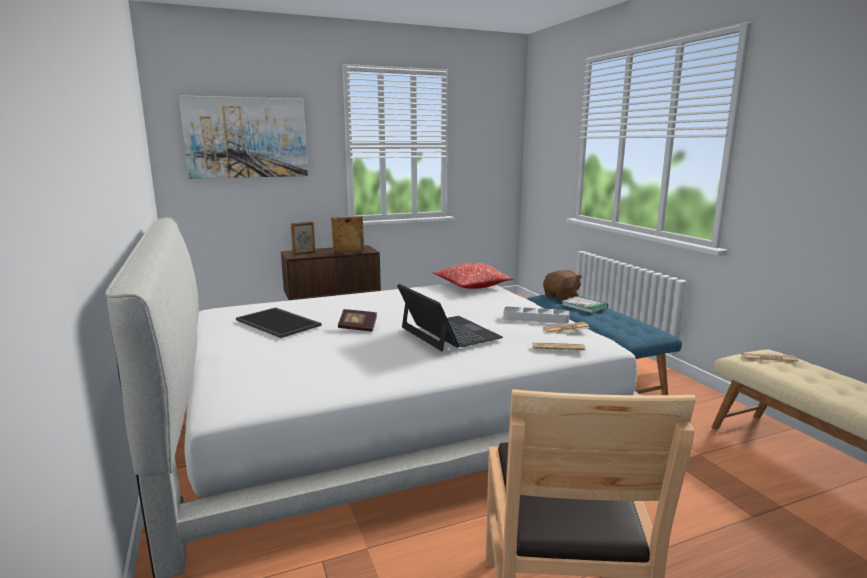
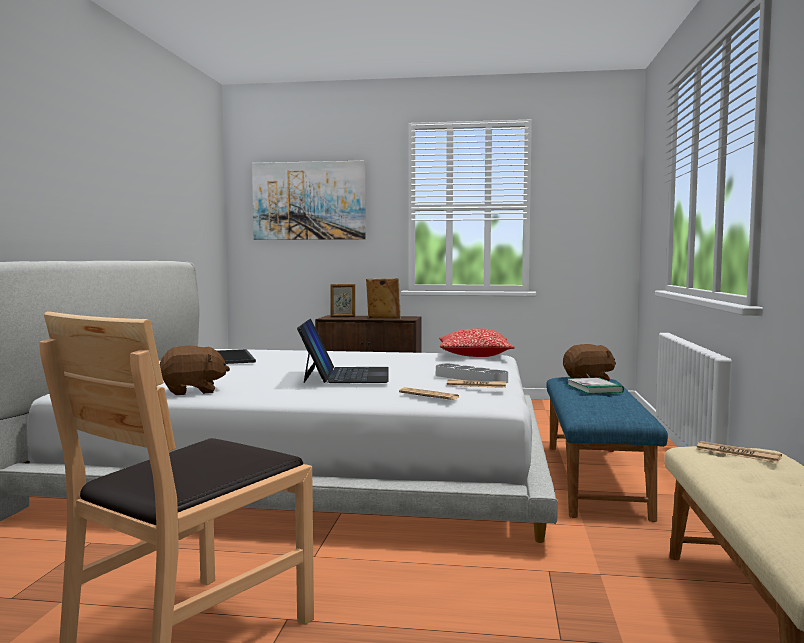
camera: 30 degrees right, 10 degrees down
book [338,309,377,332] -> none
none -> brown plush toy [160,345,230,395]

